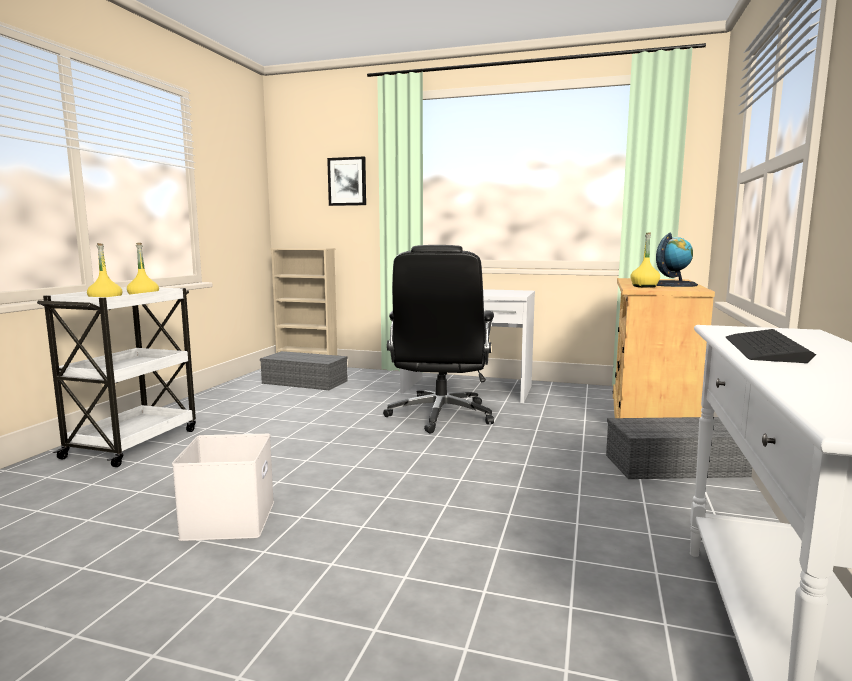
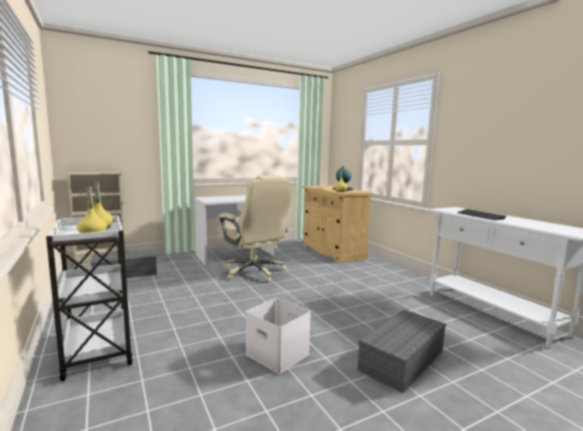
camera: 45 degrees left, 0 degrees up
picture [327,156,366,206] -> none
black office chair [383,245,494,434] -> beige office chair [219,175,292,282]
grey storage box [606,417,752,479] -> grey storage box moved to [358,310,446,393]

